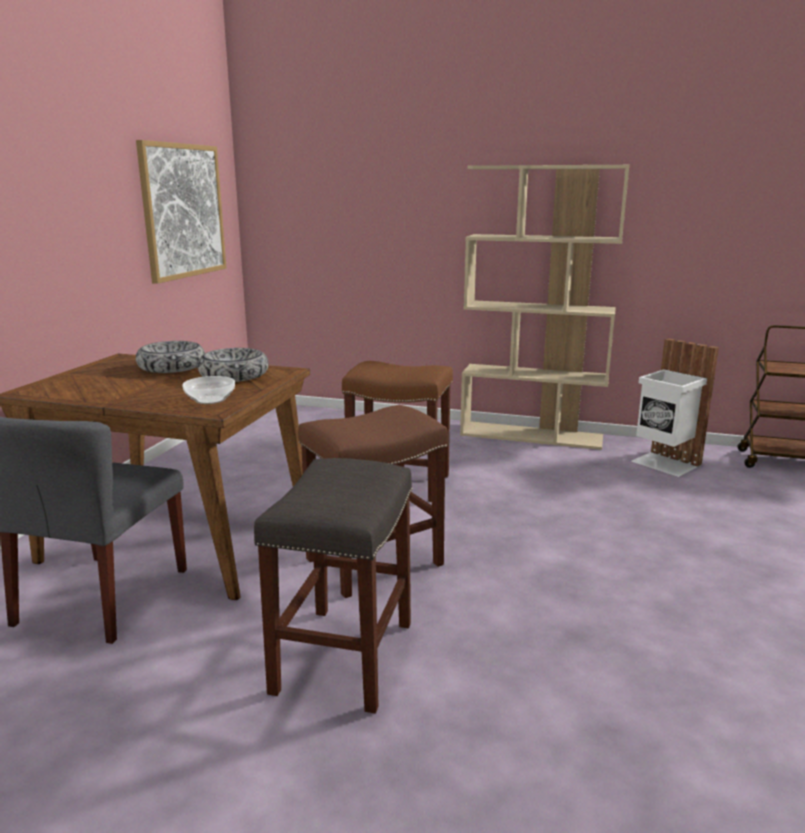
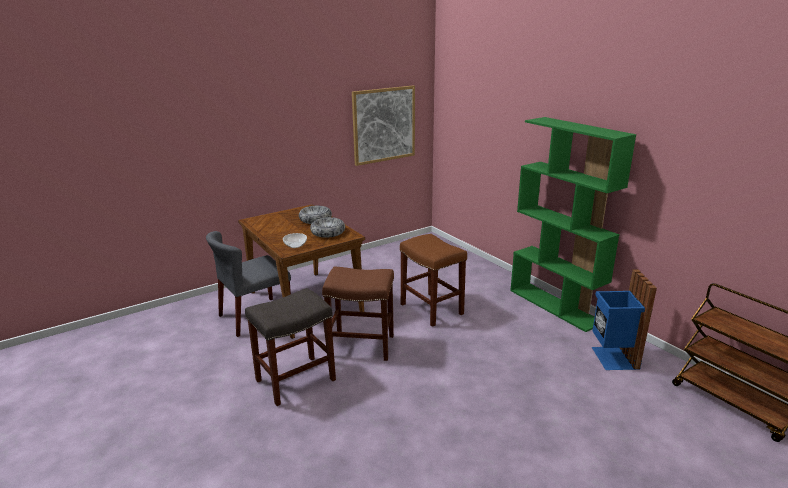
camera: 40 degrees right, 5 degrees up
beige bookcase [460,165,630,450] -> green bookcase [510,117,636,332]
white trash can [631,338,719,477] -> blue trash can [592,269,657,370]

